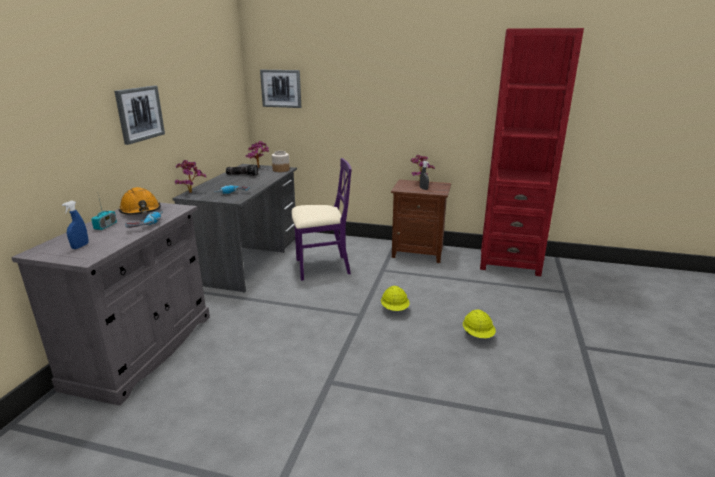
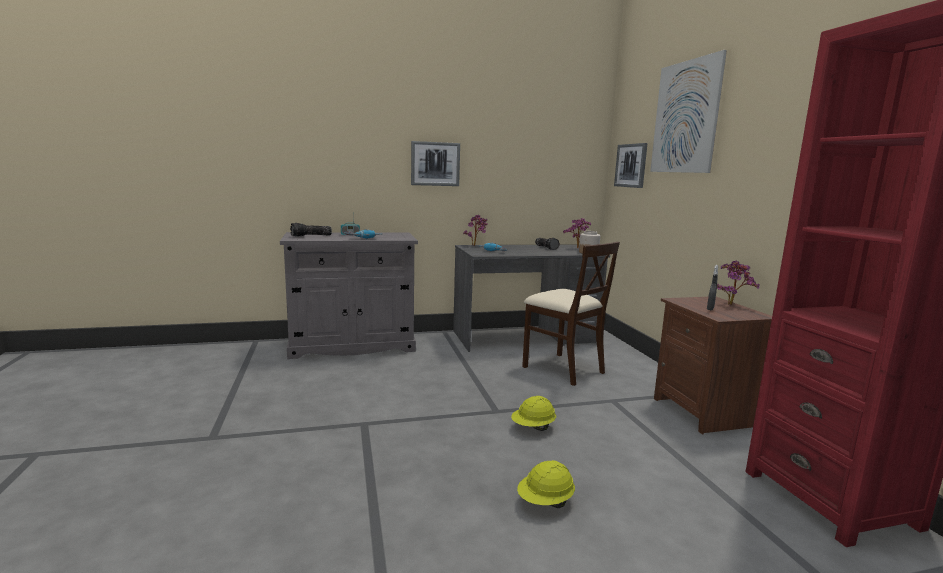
camera: 60 degrees right, 10 degrees down
blue spray bottle [62,201,89,249] -> flashlight [290,223,332,237]
orange hard hat [119,187,161,215] -> none
purple chair [291,158,352,281] -> beige chair [522,242,620,386]
none -> picture [650,50,727,173]

